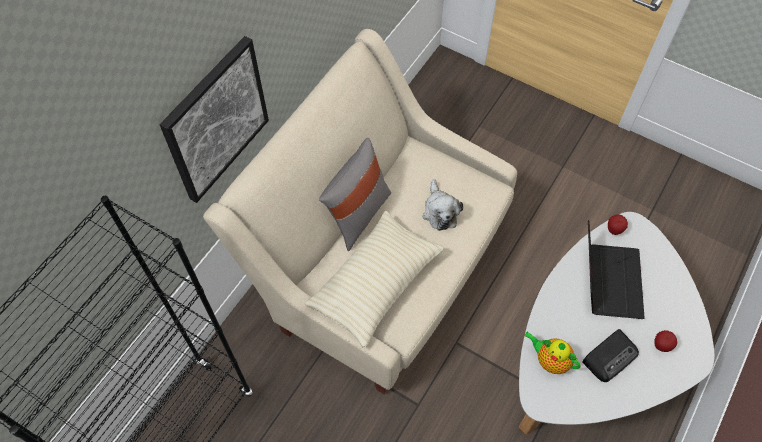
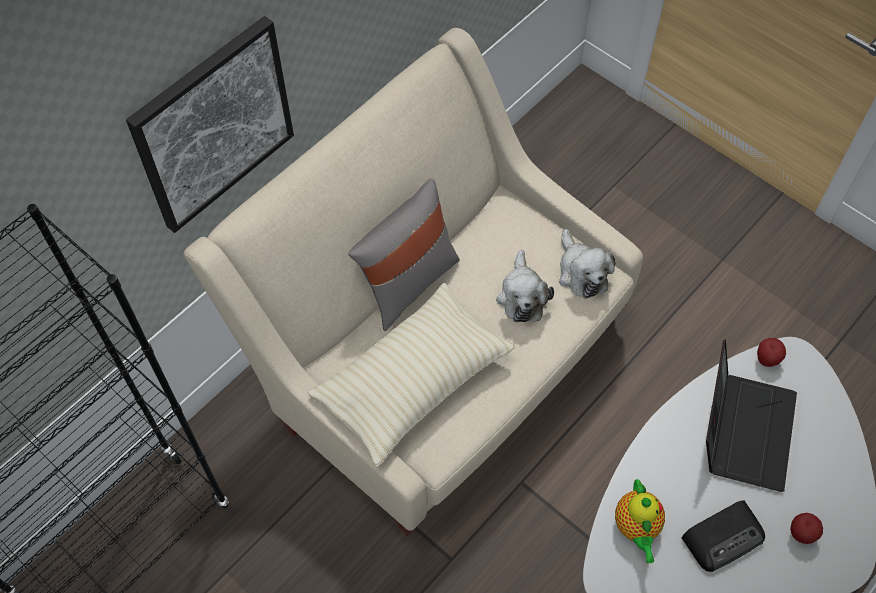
camera: 10 degrees right, 0 degrees up
teapot [524,332,581,374] -> teapot turned 135 degrees counterclockwise [615,479,665,563]
none -> plush toy [559,229,615,299]

